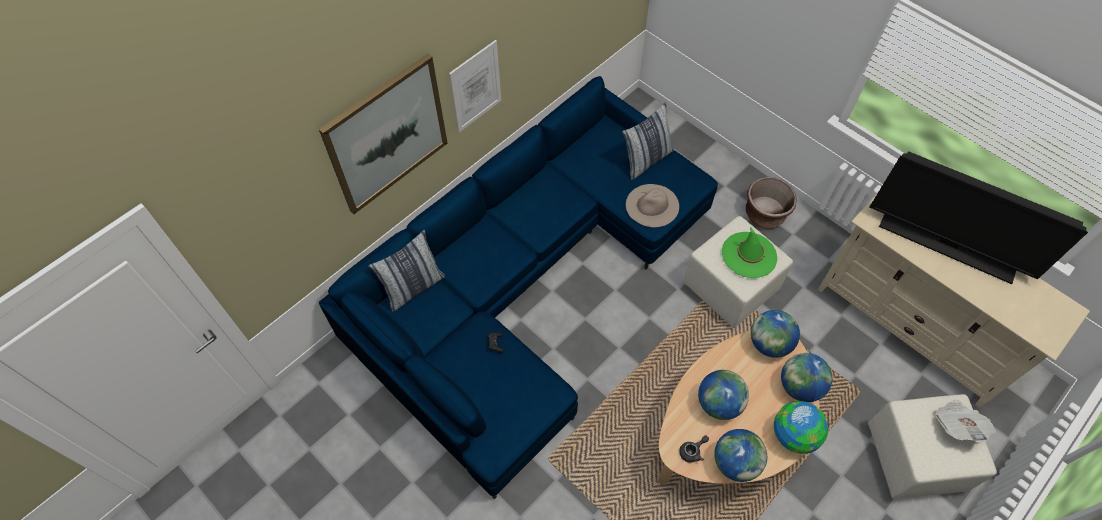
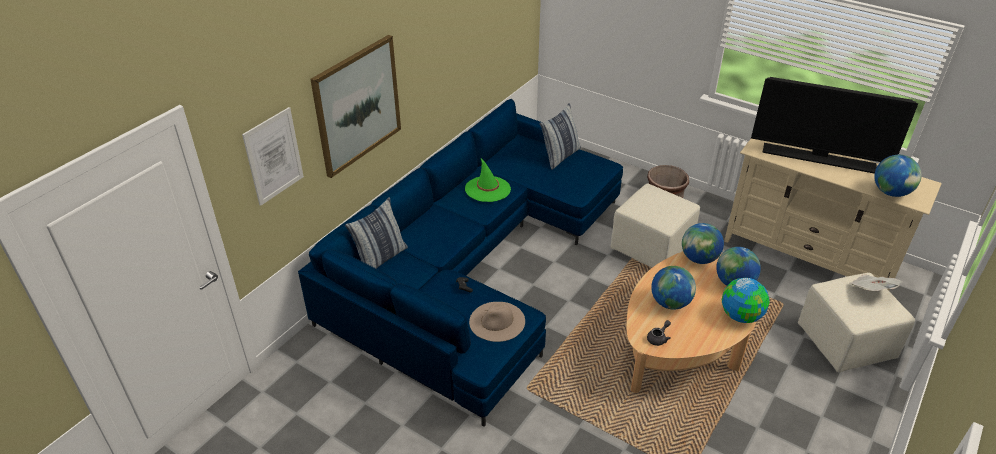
camera: 10 degrees left, 20 degrees down
picture [449,40,501,132] -> picture moved to [242,107,304,206]
beige hat [626,184,679,227] -> beige hat moved to [469,302,525,342]
globe [714,429,767,482] -> globe moved to [874,155,922,197]
green hat [722,226,777,278] -> green hat moved to [465,159,511,202]

